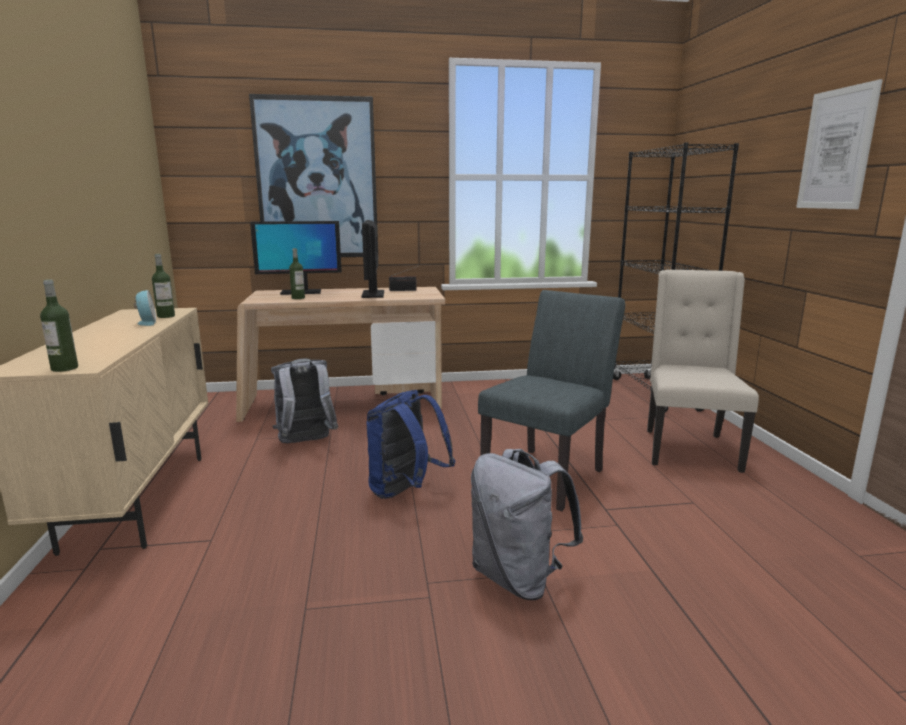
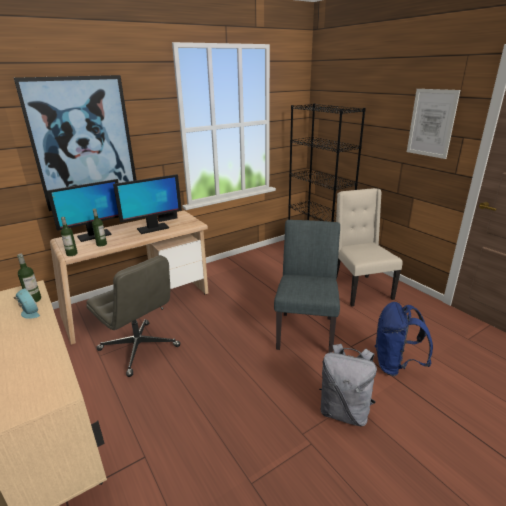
camera: 25 degrees left, 10 degrees up
bottle [40,279,78,372] -> bottle moved to [61,217,78,256]
grey backpack [271,359,338,443] -> grey office chair [86,255,181,377]
monitor [361,220,384,298] -> monitor turned 90 degrees counterclockwise [113,174,182,234]
blue backpack [367,390,455,499] -> blue backpack moved to [375,302,433,376]

